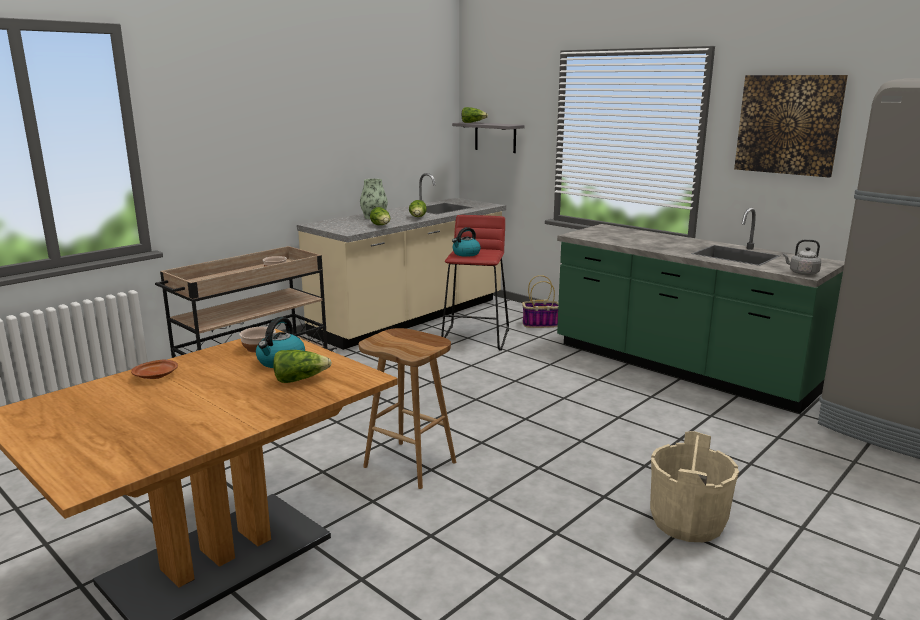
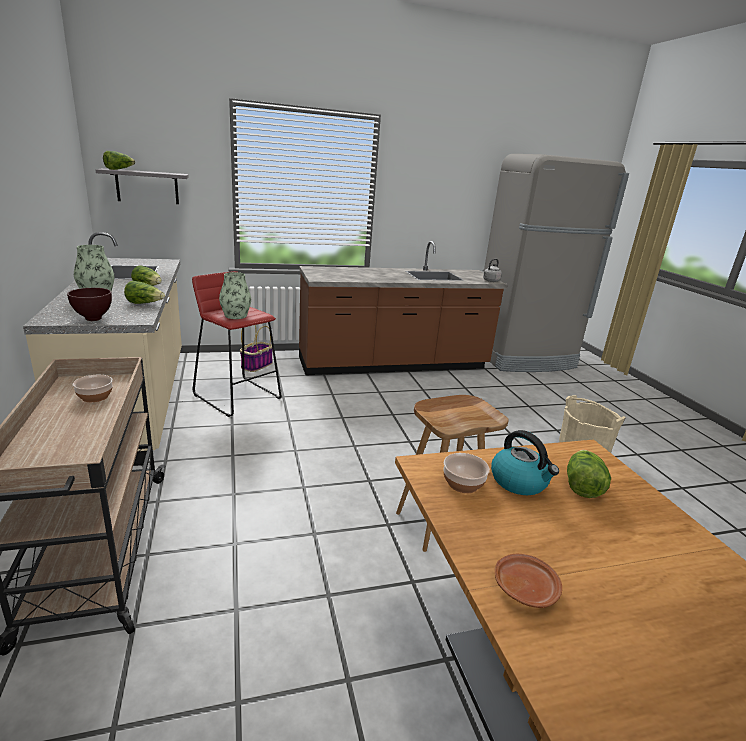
camera: 60 degrees left, 5 degrees up
kettle [452,227,481,257] -> vase [219,272,251,319]
green counter [557,208,845,414] -> brown counter [299,241,508,375]
picture [734,75,848,177] -> none
none -> brown bowl [67,288,112,321]

